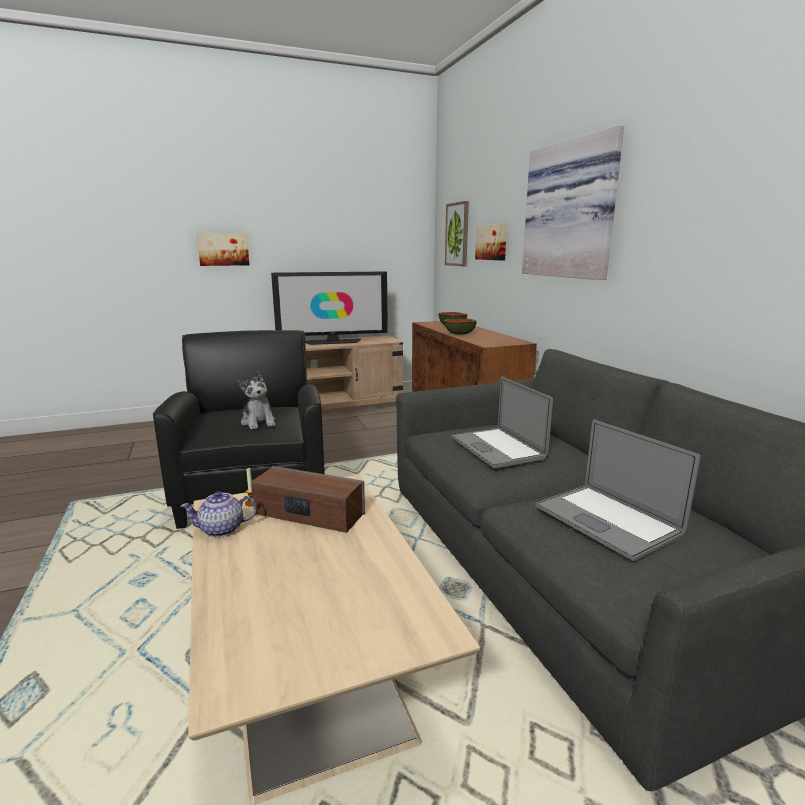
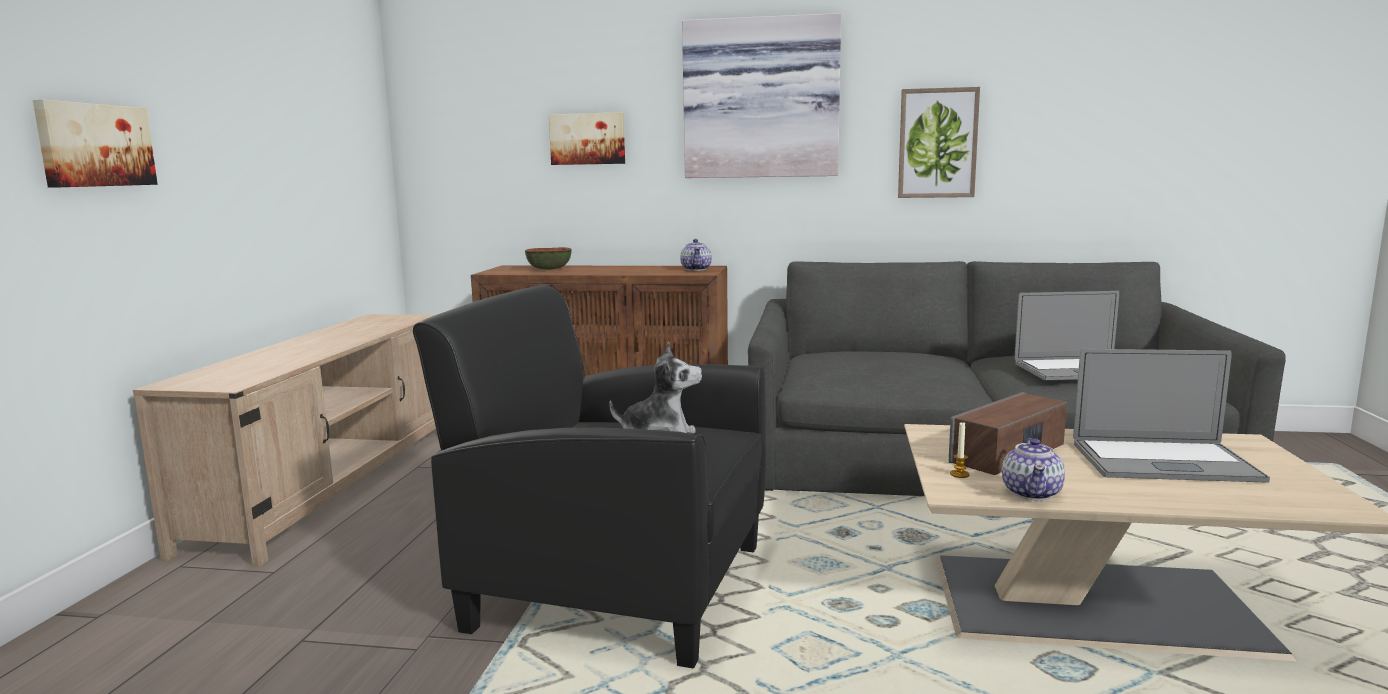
camera: 60 degrees left, 5 degrees down
television [271,271,388,345] -> none
bowl [444,318,477,335] -> none
picture [445,201,469,266] -> picture moved to [898,87,980,198]
laptop [451,377,553,468] -> laptop moved to [1073,349,1270,483]
none -> teapot [680,239,712,271]

